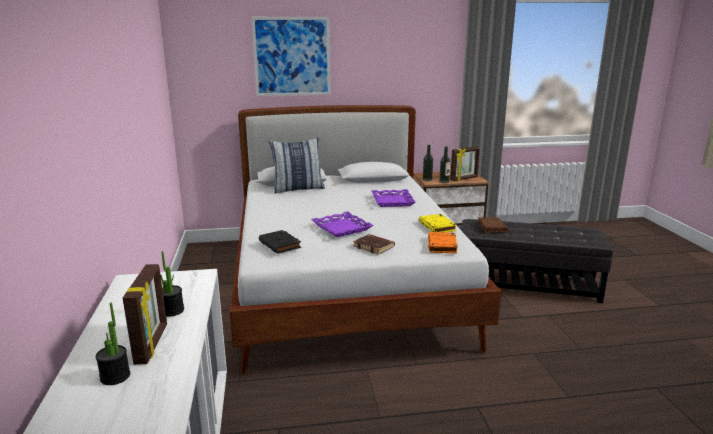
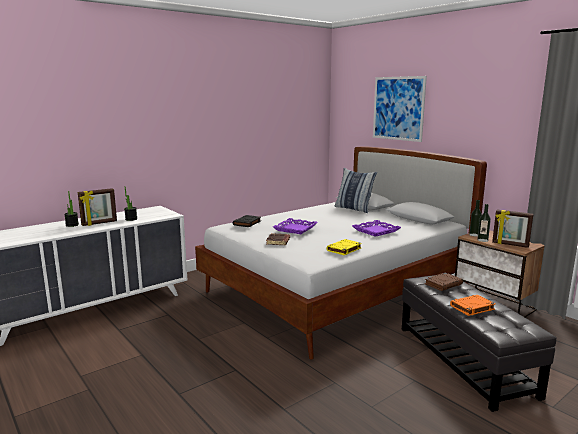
camera: 60 degrees right, 5 degrees down
orange book [428,232,458,254] -> orange book moved to [450,295,495,316]

